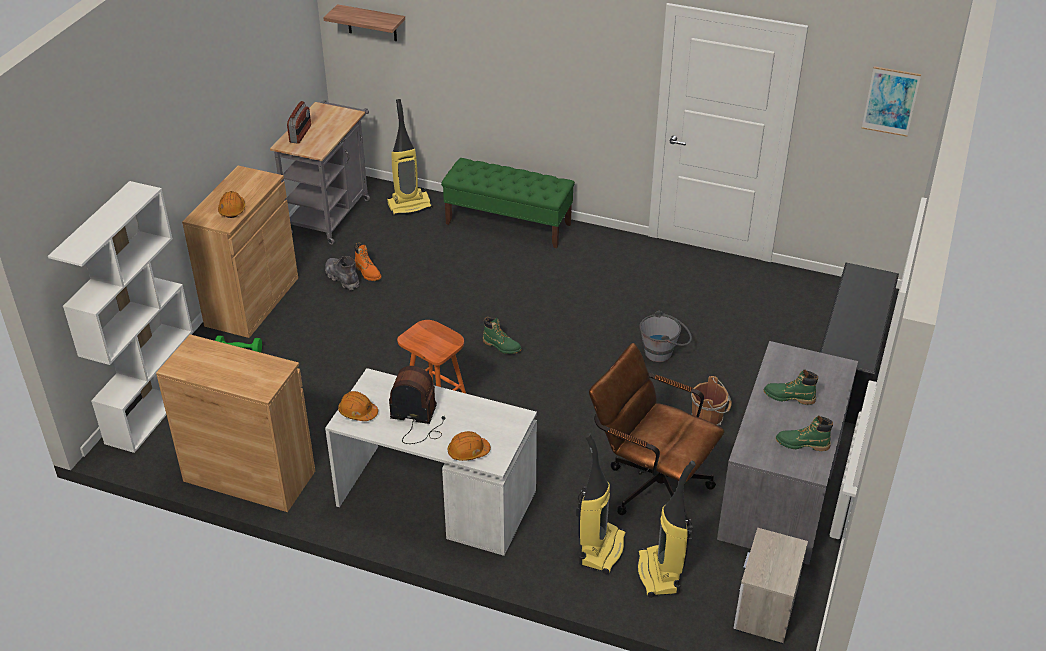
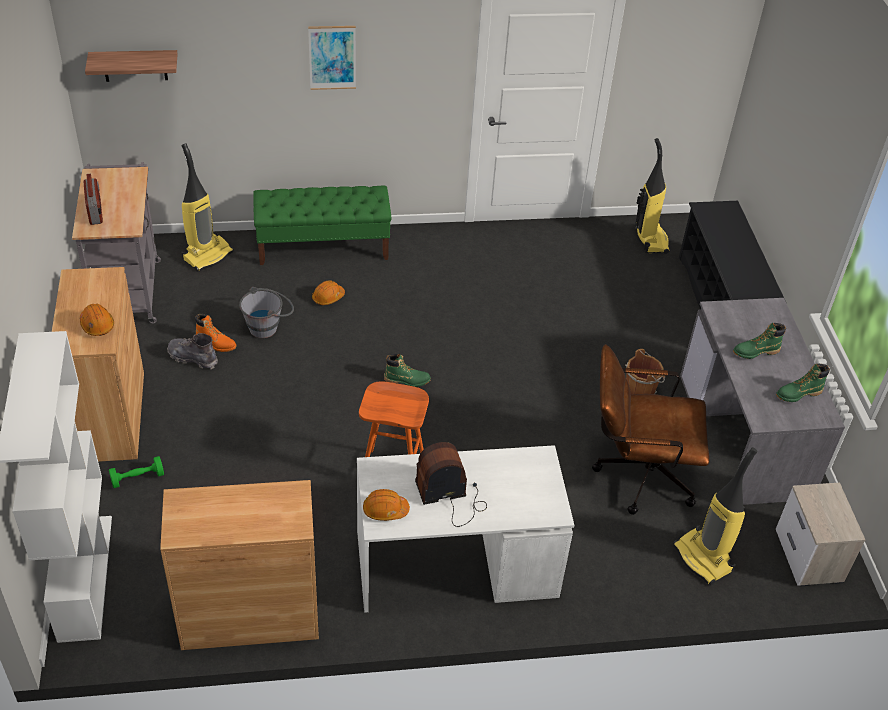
camera: 30 degrees left, 5 degrees up
orange hard hat [448,431,491,461] -> orange hard hat moved to [312,280,345,305]
vacuum cleaner [576,433,626,574] -> vacuum cleaner moved to [635,138,670,254]
grey bucket [639,311,692,362] -> grey bucket moved to [239,287,294,338]
picture [862,66,921,137] -> picture moved to [308,26,356,90]

